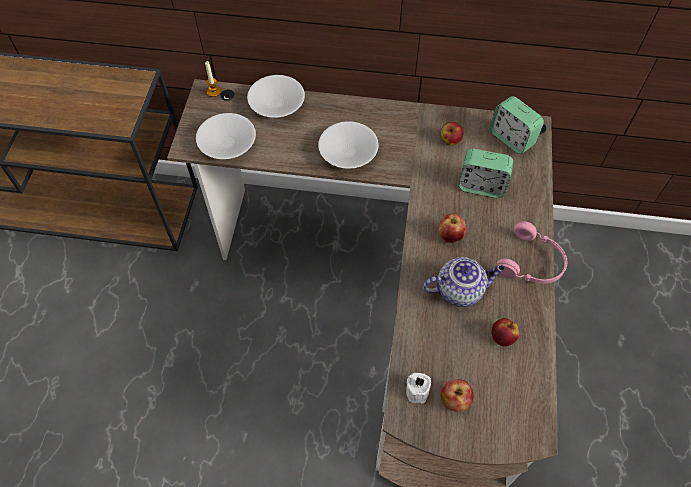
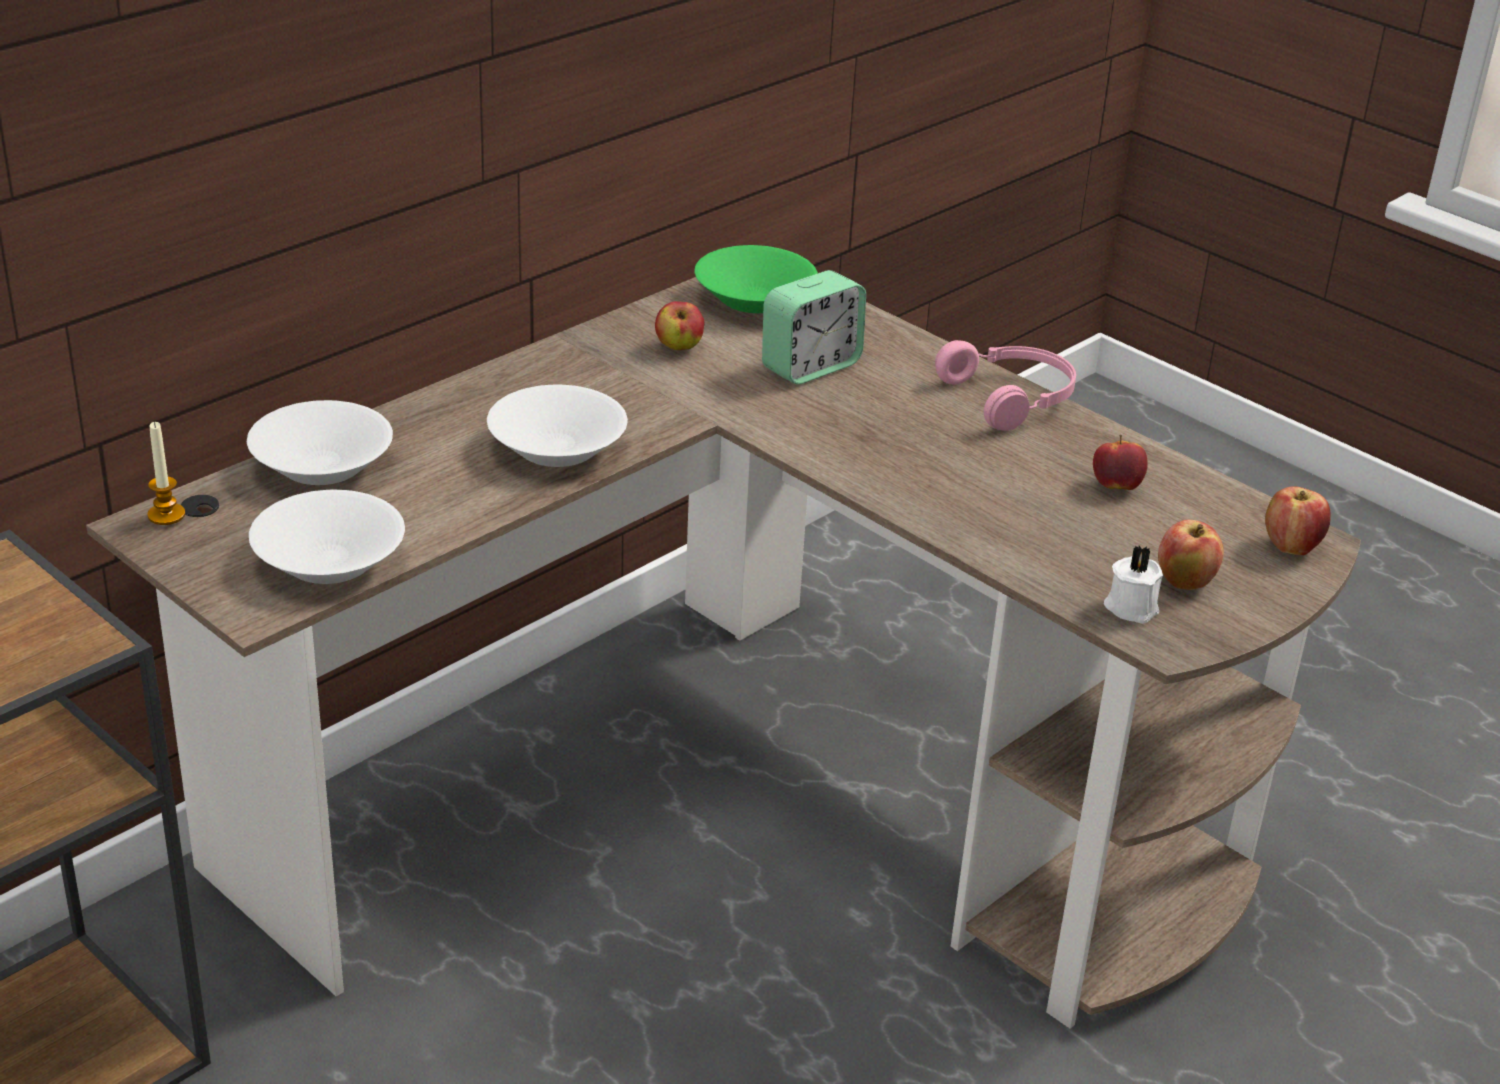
camera: 55 degrees left, 25 degrees down
teapot [423,257,505,307] -> none
apple [438,213,466,243] -> apple moved to [1265,487,1331,555]
alarm clock [490,96,544,154] -> green bowl [694,245,818,313]

